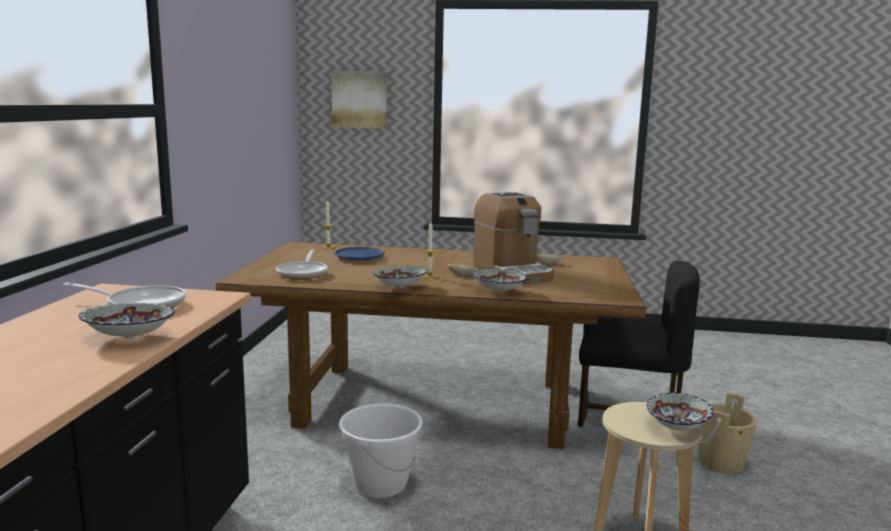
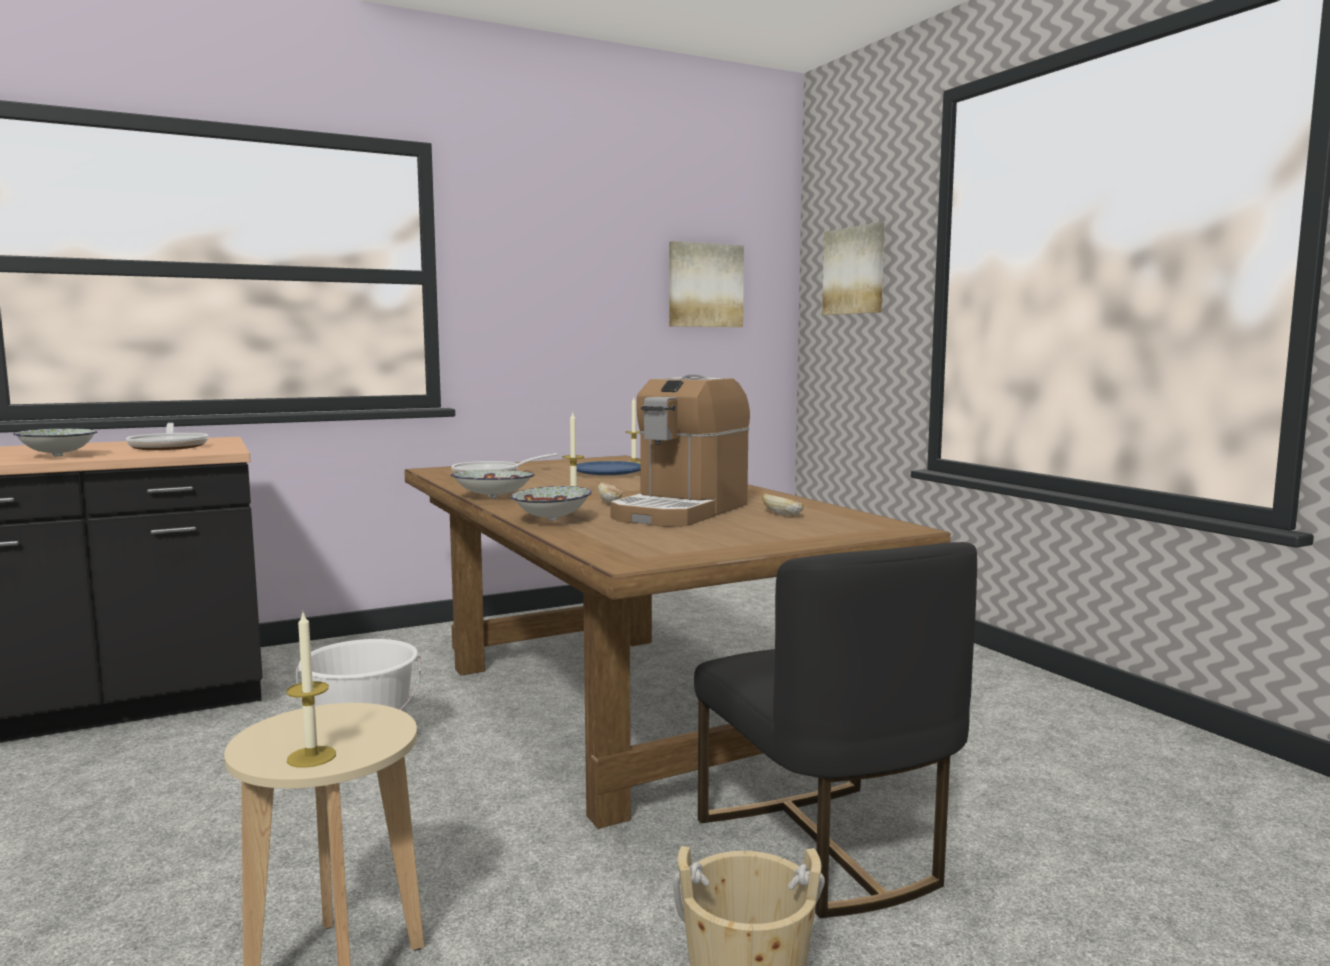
camera: 55 degrees right, 5 degrees down
bowl [647,393,713,430] -> candle [286,613,336,768]
none -> picture [669,241,744,327]

